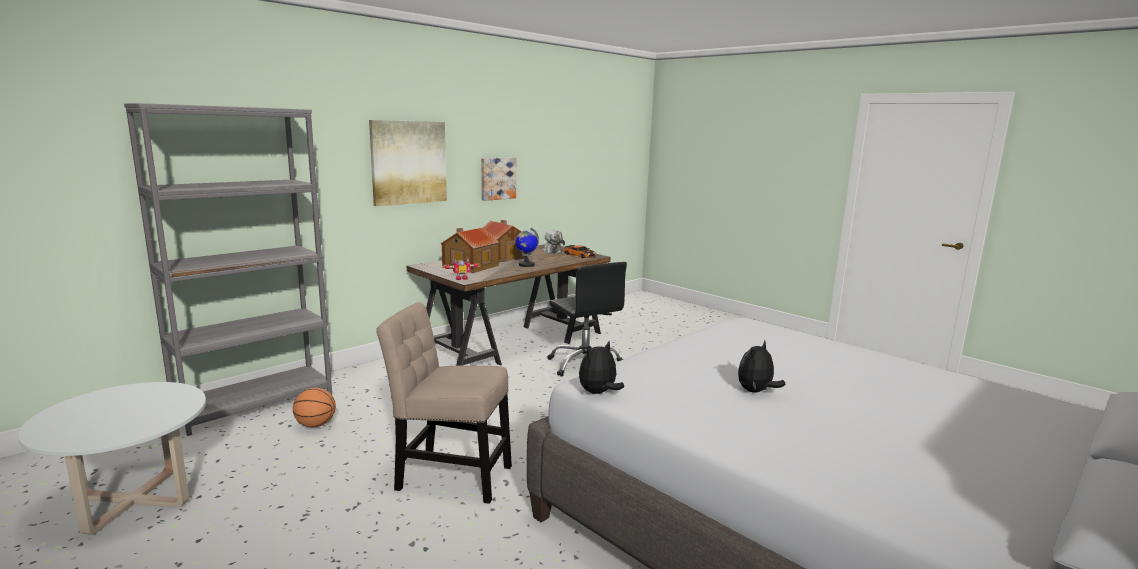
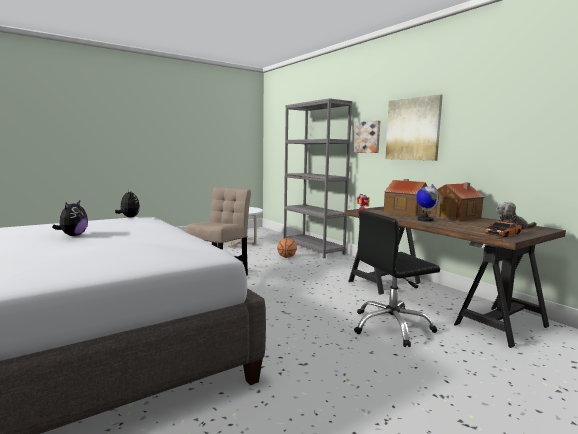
camera: 100 degrees right, 5 degrees down
picture [481,158,516,201] -> picture moved to [354,121,380,153]
plush toy [738,340,786,393] -> plush toy turned 45 degrees clockwise [52,200,88,236]

